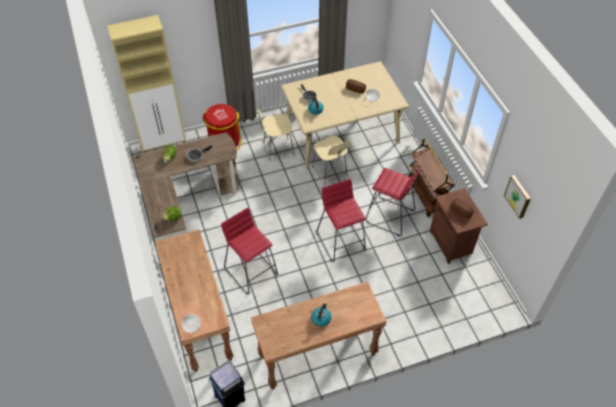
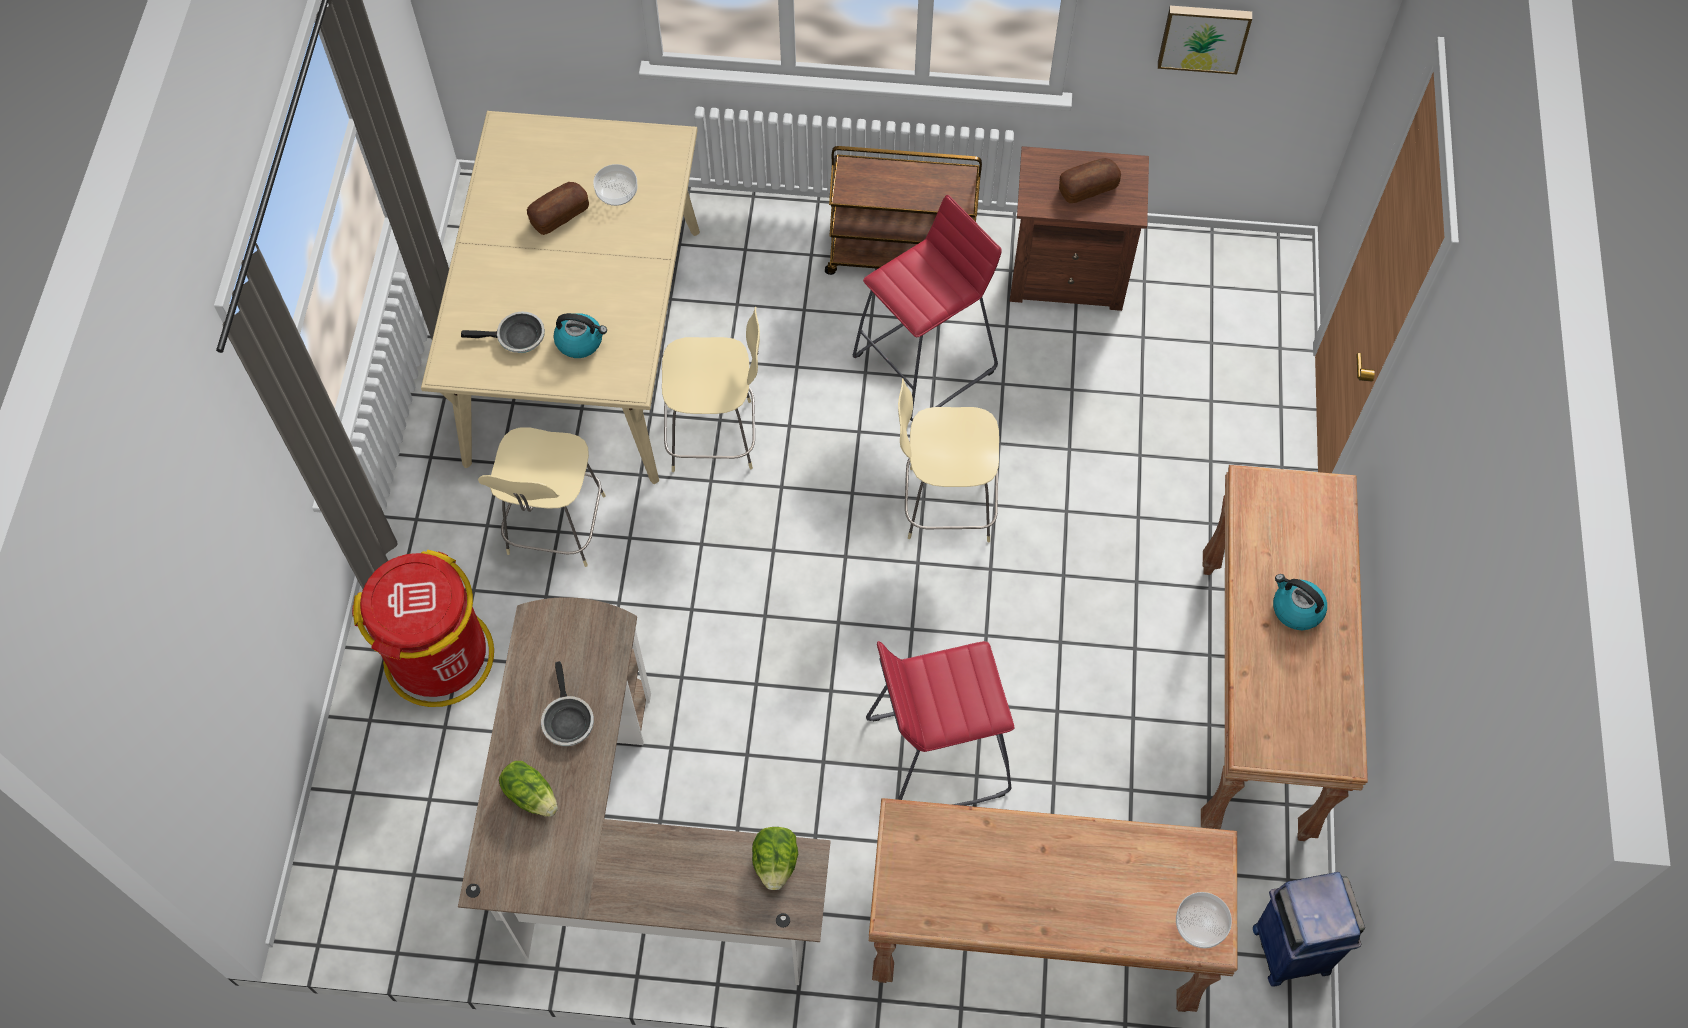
camera: 65 degrees left, 10 degrees up
beige cabinet [107,15,186,152] -> none
red stool [317,179,366,262] -> beige chair [898,378,999,542]

